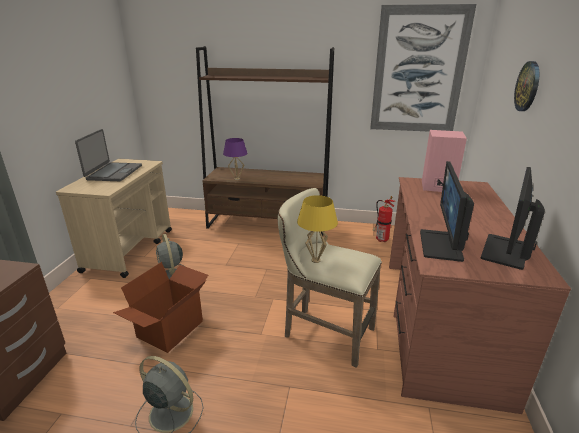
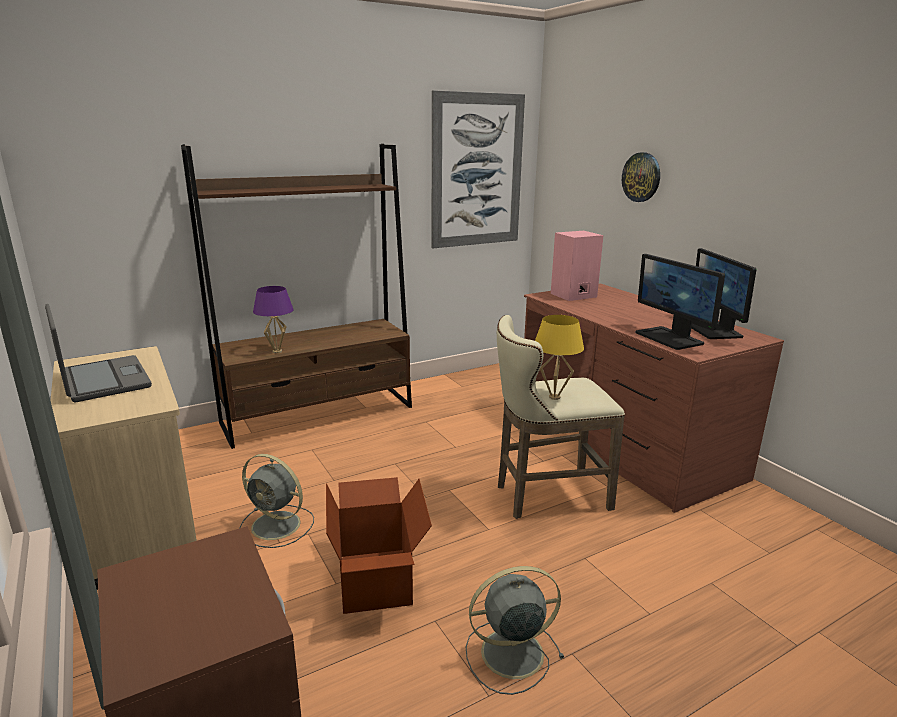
camera: 40 degrees left, 5 degrees down
fire extinguisher [373,196,395,242] -> none

